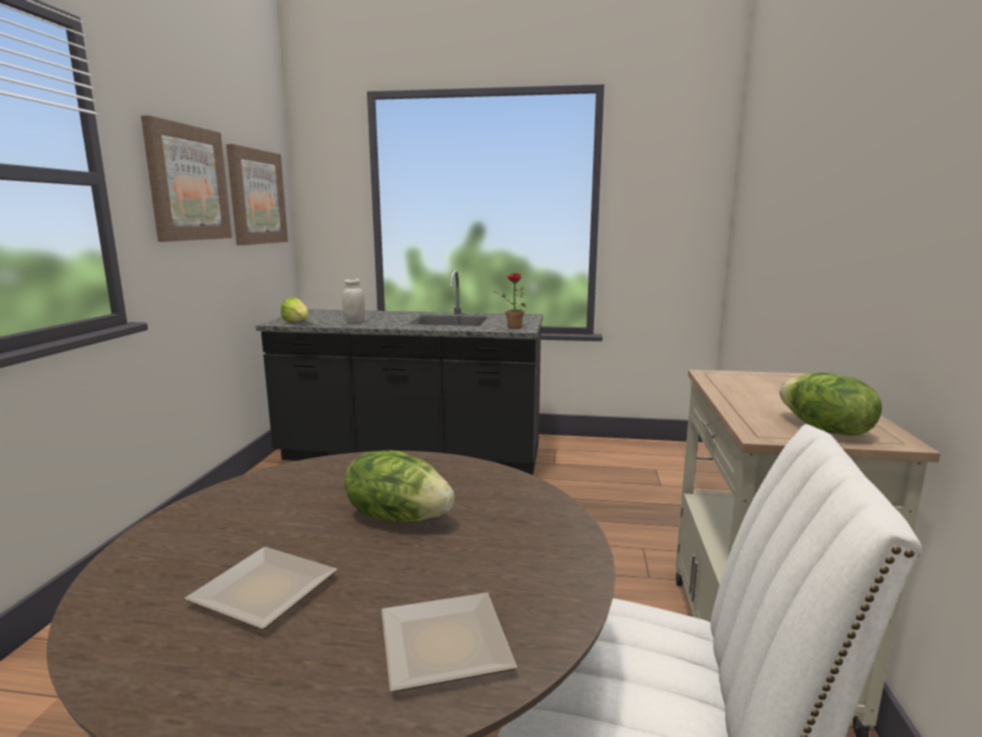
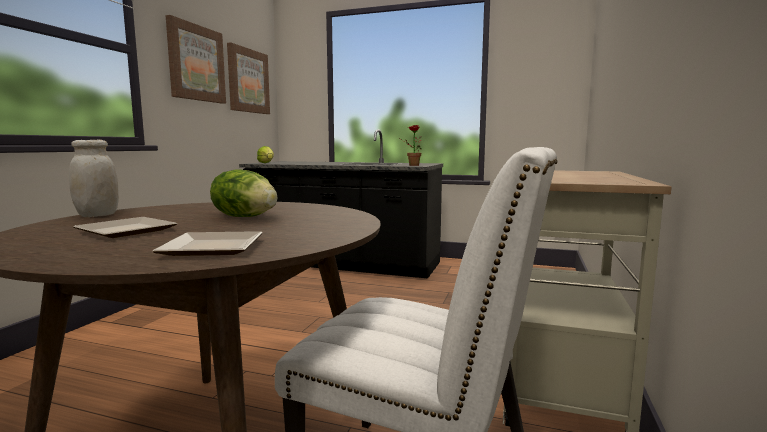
camera: 10 degrees right, 5 degrees down
white jar [343,278,365,323] -> white jar moved to [69,140,119,217]
lettuce [779,372,882,436] -> none

